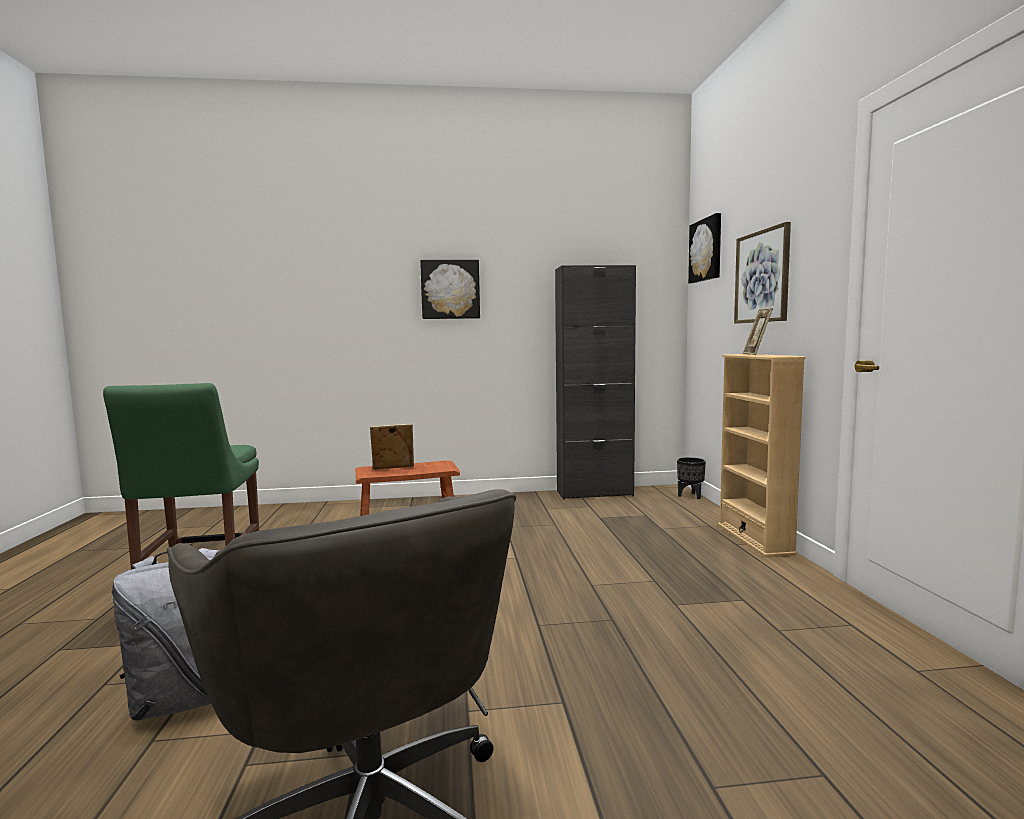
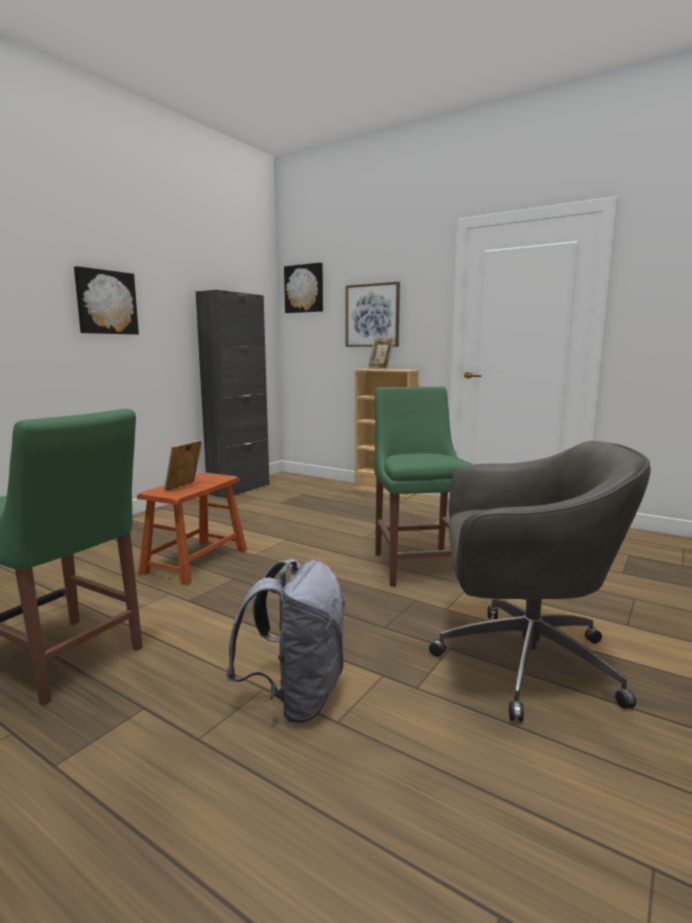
camera: 50 degrees left, 5 degrees up
black planter [677,457,706,499] -> none
none -> green chair [374,387,473,587]

